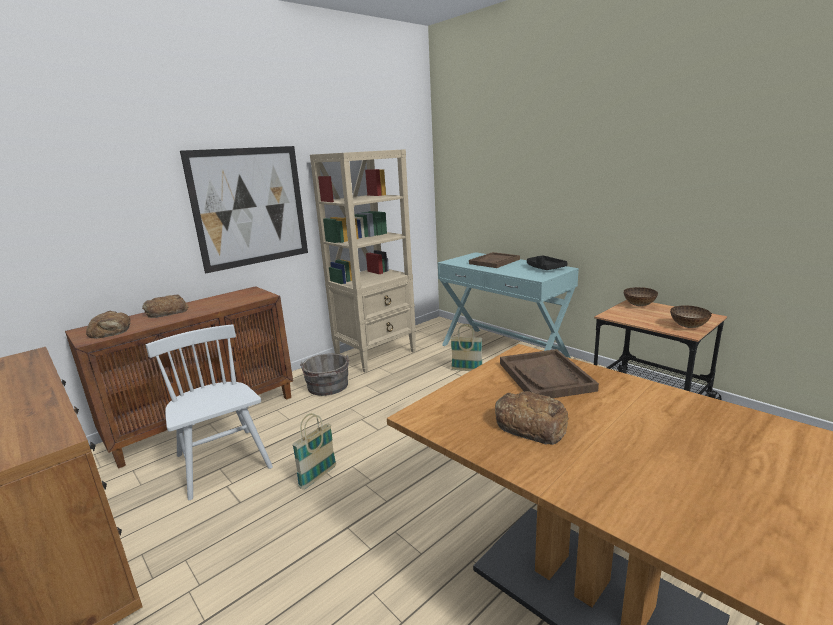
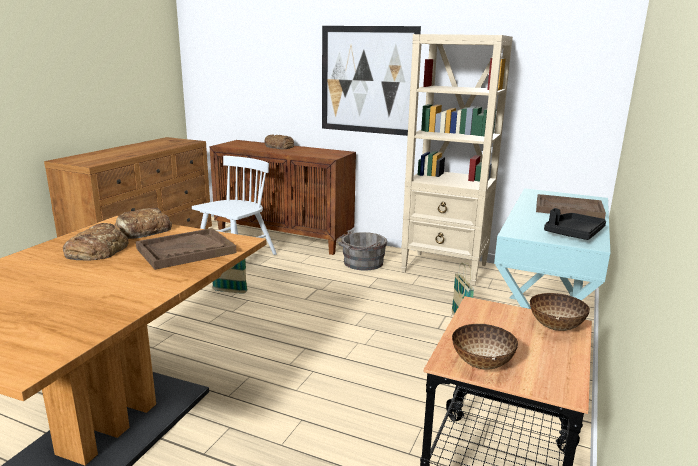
camera: 65 degrees right, 0 degrees up
bread [86,311,131,339] -> bread moved to [114,208,172,239]

